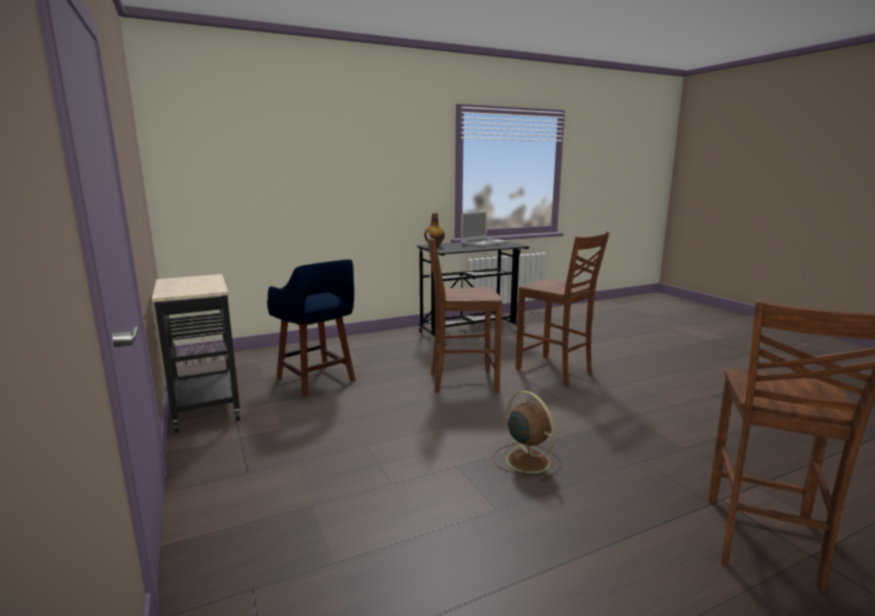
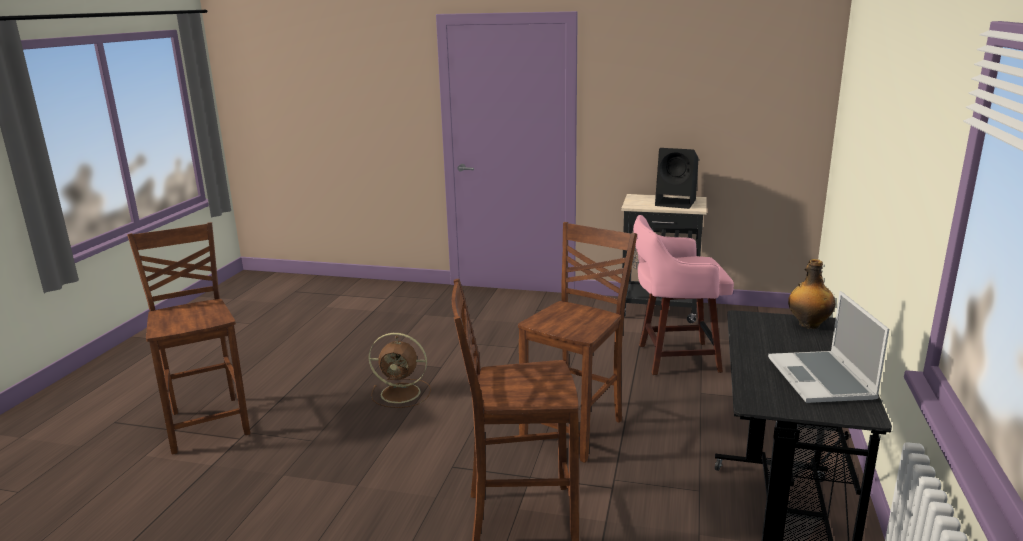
camera: 130 degrees right, 5 degrees up
blue stool [267,260,355,396] -> pink stool [633,215,734,375]
none -> black speaker [655,148,699,209]

